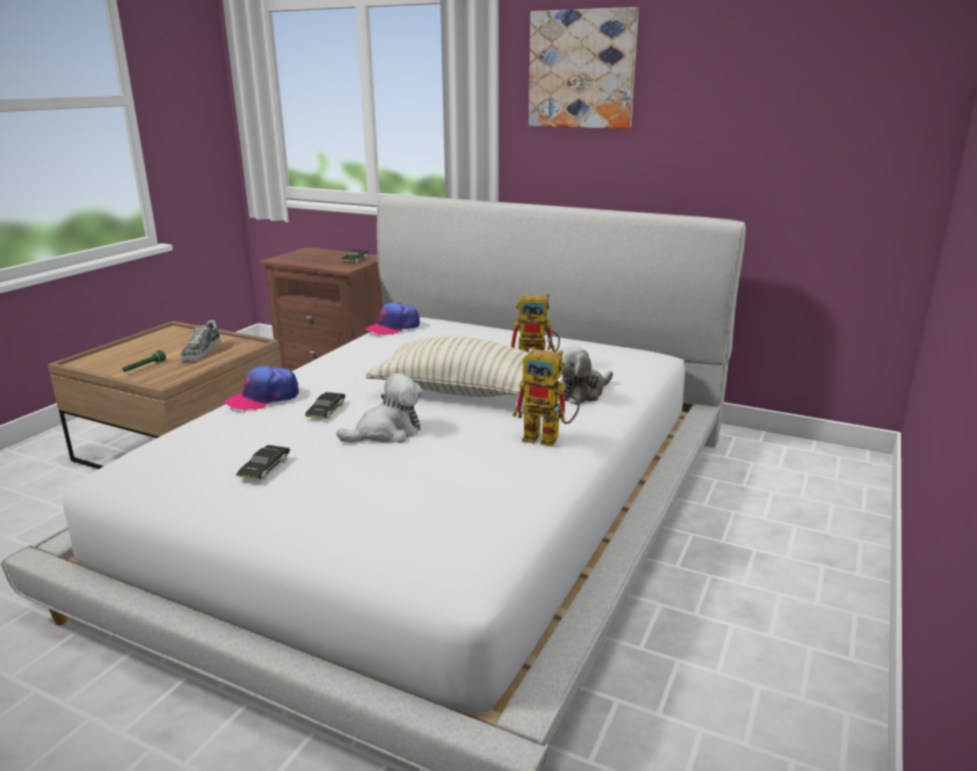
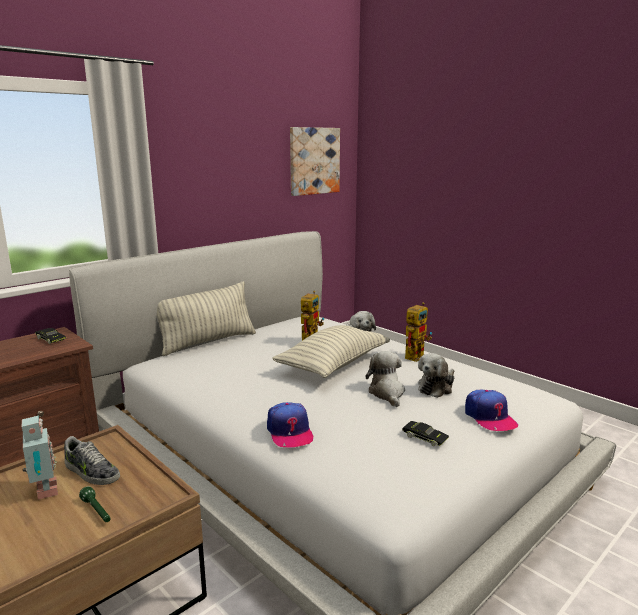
camera: 70 degrees left, 5 degrees down
black toy car [305,392,346,419] -> none
cap [366,302,420,335] -> cap moved to [465,390,518,431]
picture [529,7,639,129] -> picture moved to [290,127,340,196]
none -> toy robot [21,415,58,500]
none -> pillow [157,281,256,356]
none -> plush toy [418,353,454,398]

